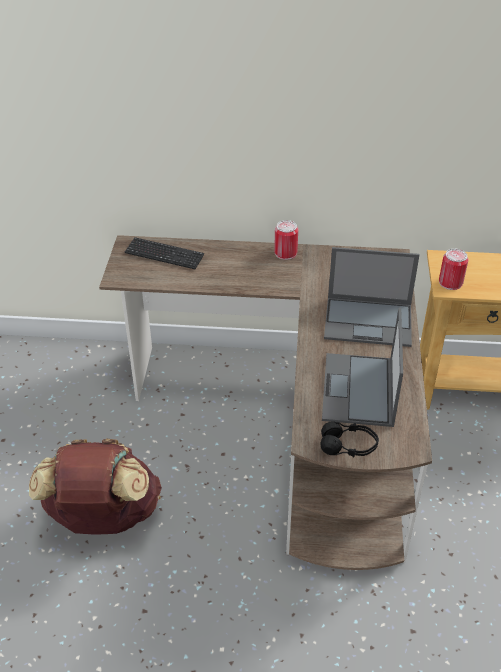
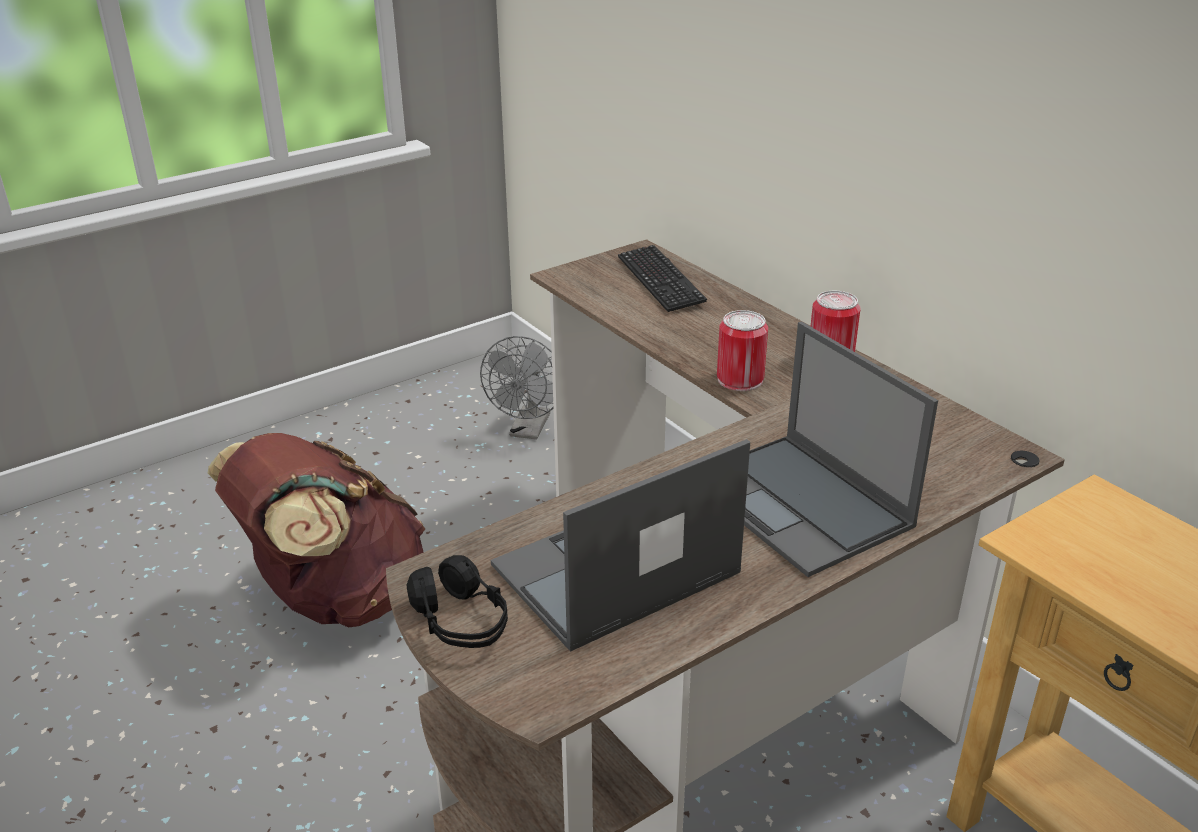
camera: 50 degrees right, 10 degrees down
can [439,249,469,290] -> can moved to [717,310,768,391]
none -> grey fan [480,336,553,440]

